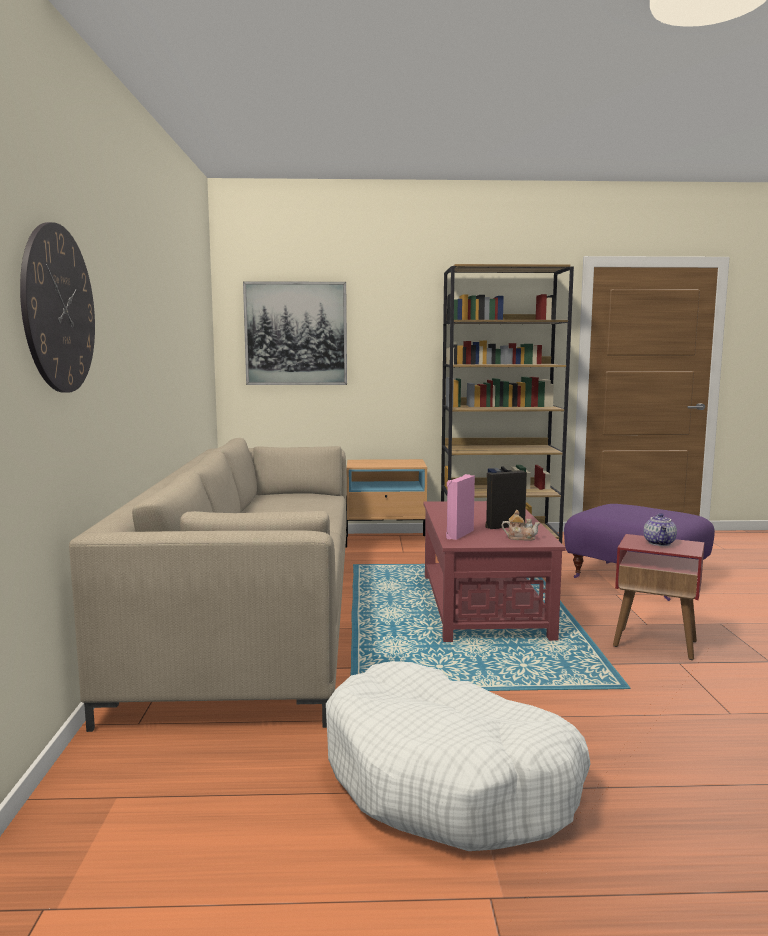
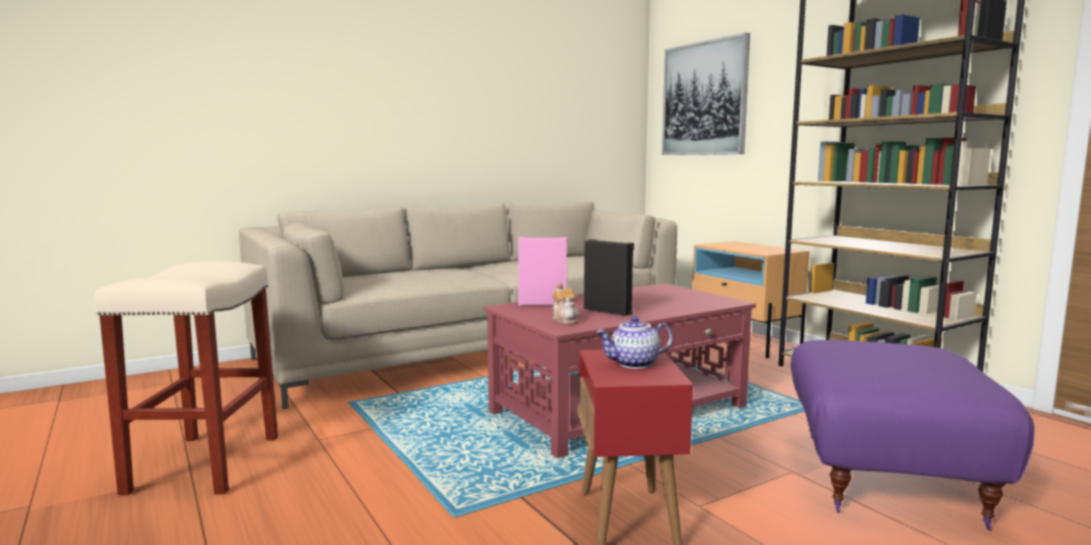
camera: 60 degrees right, 0 degrees up
wall clock [20,222,95,393] -> none
white dog bed [326,661,591,851] -> beige stool [94,261,278,495]

